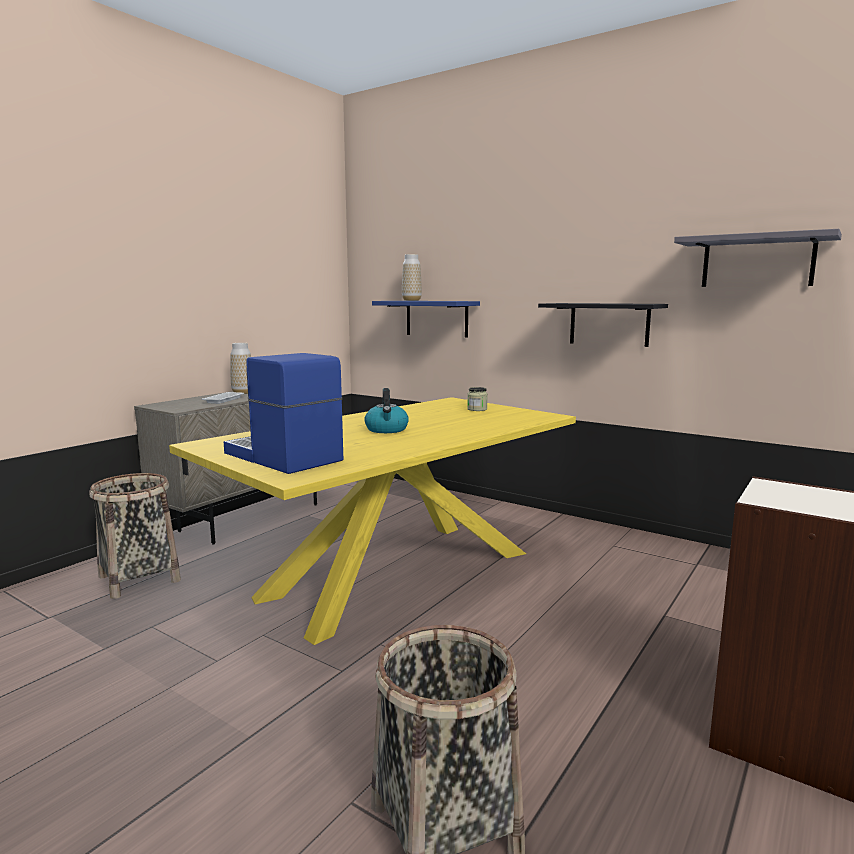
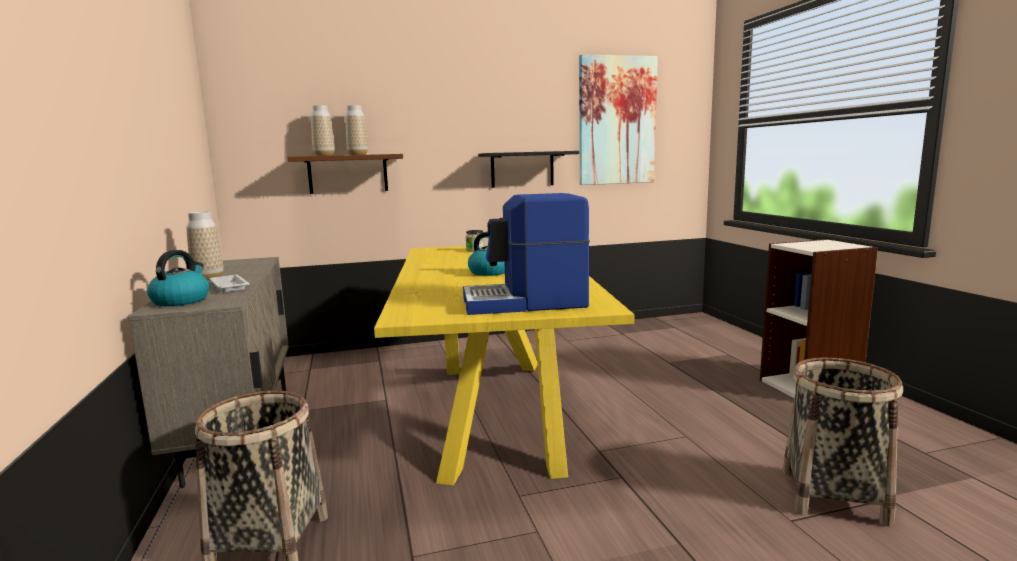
camera: 50 degrees left, 0 degrees up
blue shelf [372,301,480,337] -> brown shelf [288,154,403,194]
grey shelf [674,229,842,287] -> picture [579,54,658,185]
none -> kettle [147,250,209,306]
none -> vase [345,105,368,155]

